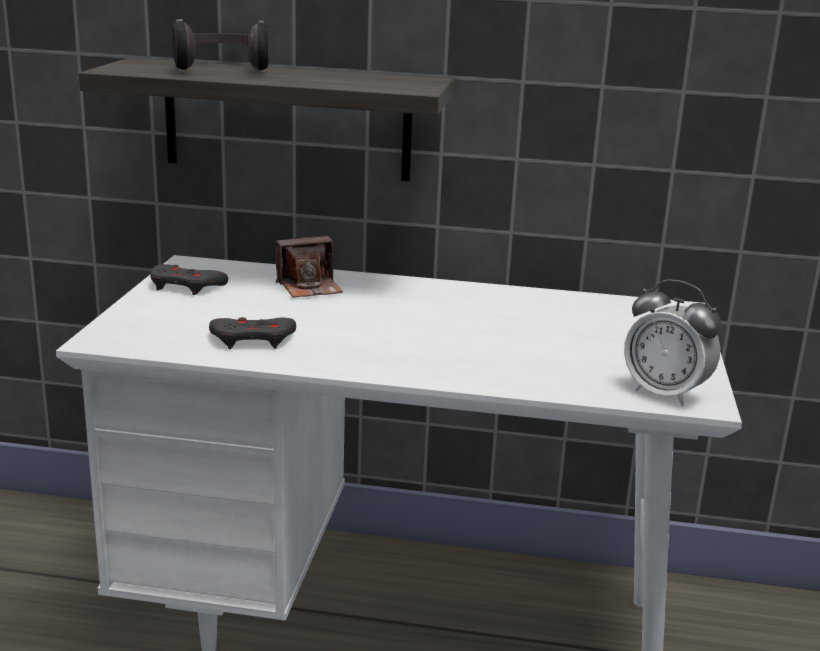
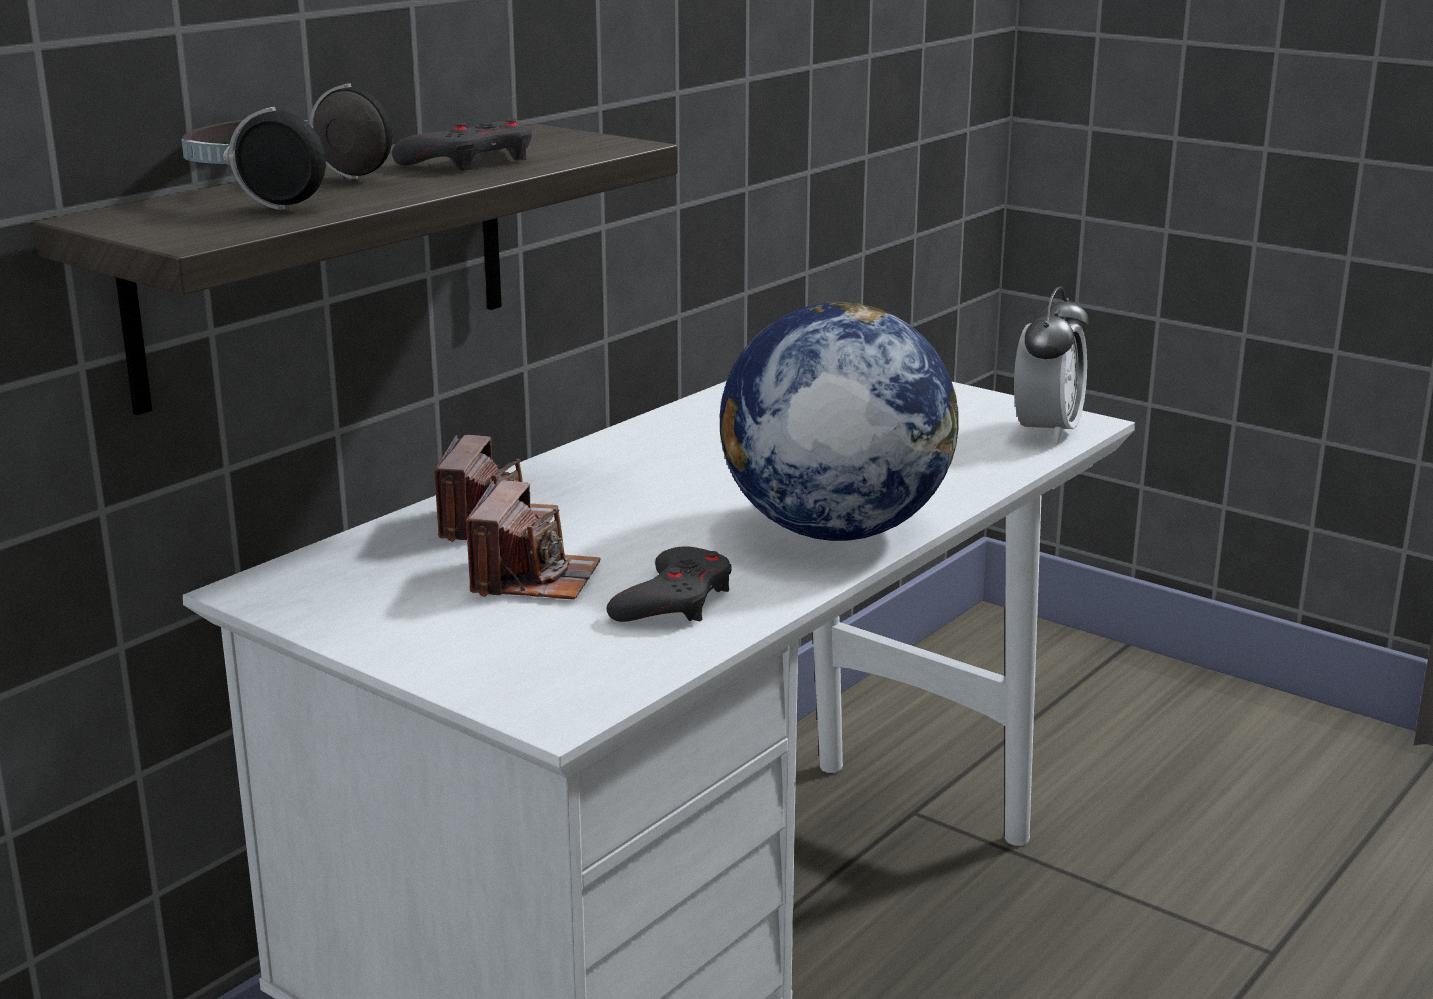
camera: 60 degrees left, 0 degrees up
grey game controller [150,264,228,295] -> grey game controller moved to [392,119,532,170]
alarm clock [624,279,721,406] -> alarm clock turned 45 degrees counterclockwise [1014,287,1089,443]
none -> camera [466,480,600,600]
none -> globe [720,302,959,541]

